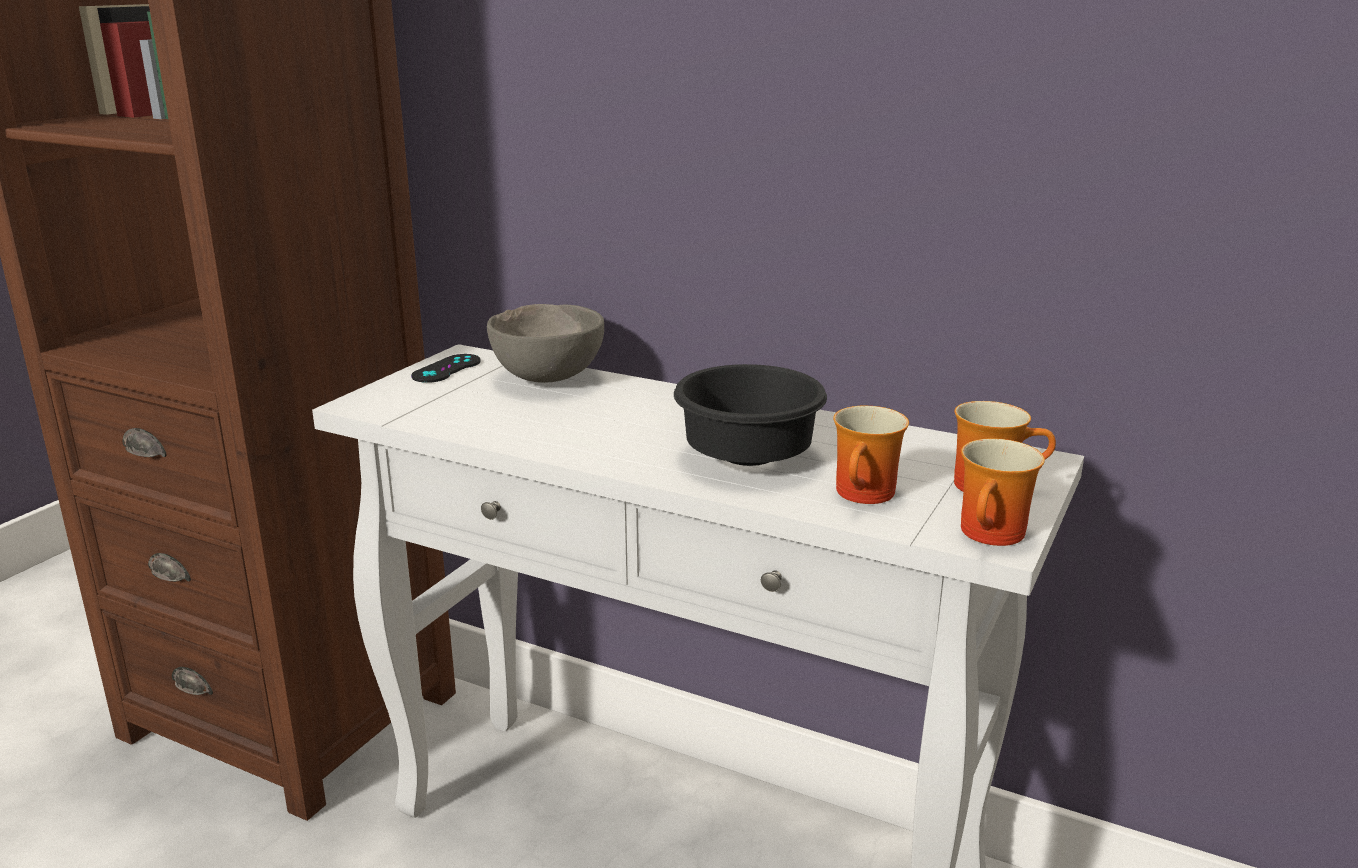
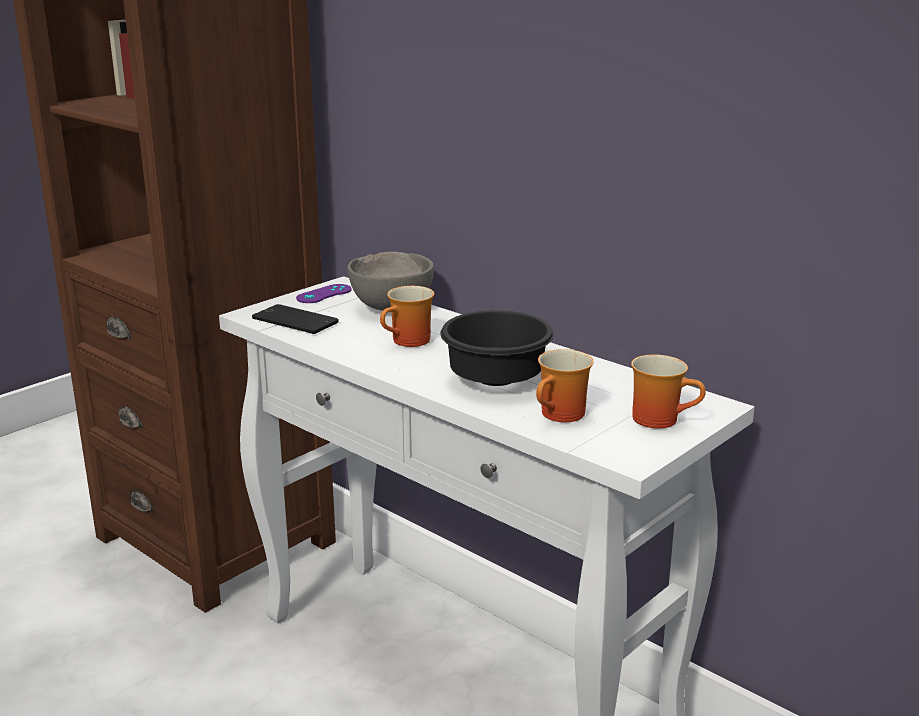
camera: 15 degrees right, 0 degrees up
black game controller [411,354,481,383] -> purple game controller [296,284,352,303]
mug [961,438,1045,546] -> mug moved to [380,286,434,347]
none -> phone [252,304,339,334]

